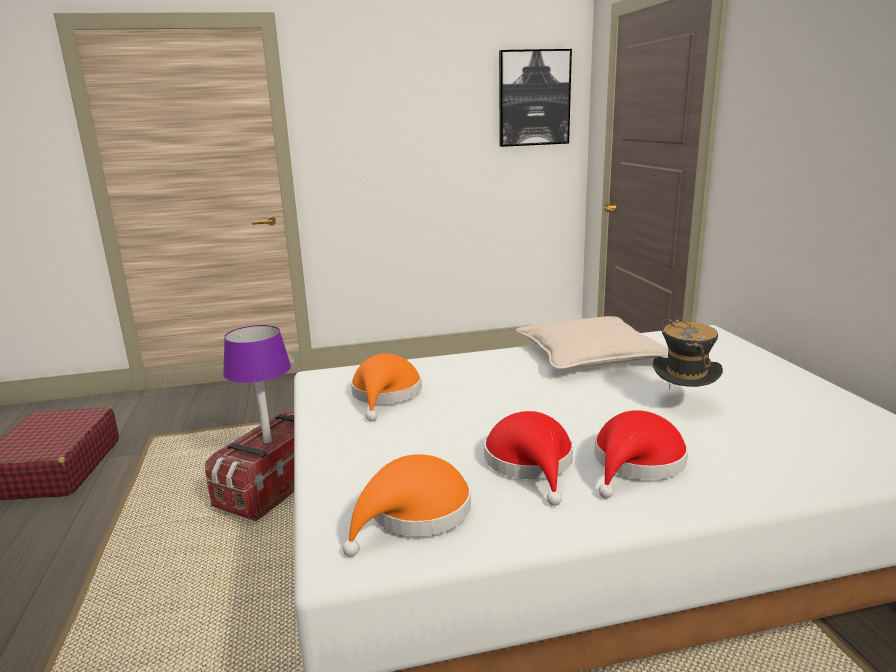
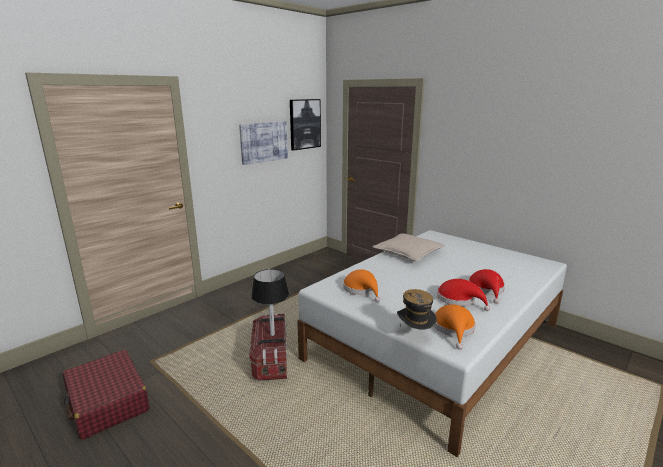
camera: 35 degrees left, 0 degrees up
purple table lamp [223,325,291,443] -> black table lamp [251,269,289,336]
hat [653,319,723,390] -> hat moved to [397,289,437,330]
none -> picture [239,121,288,165]

